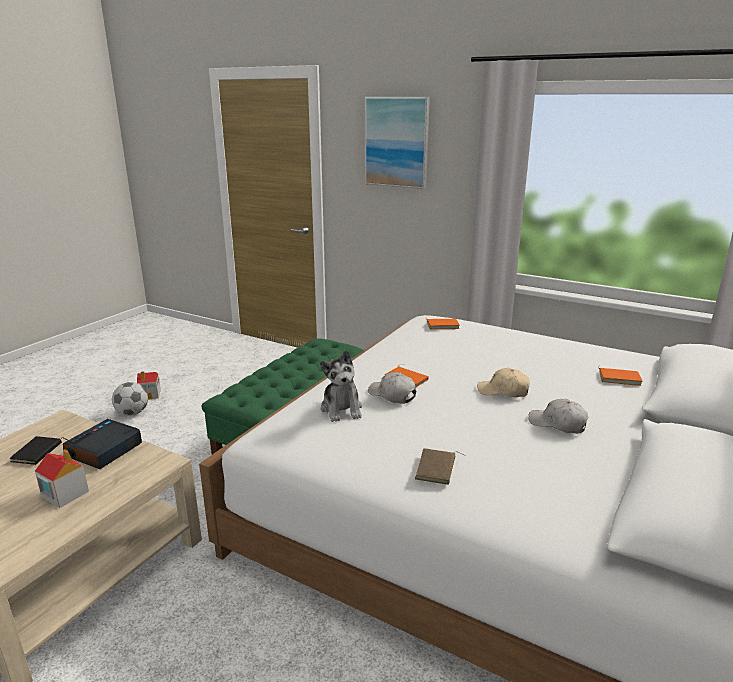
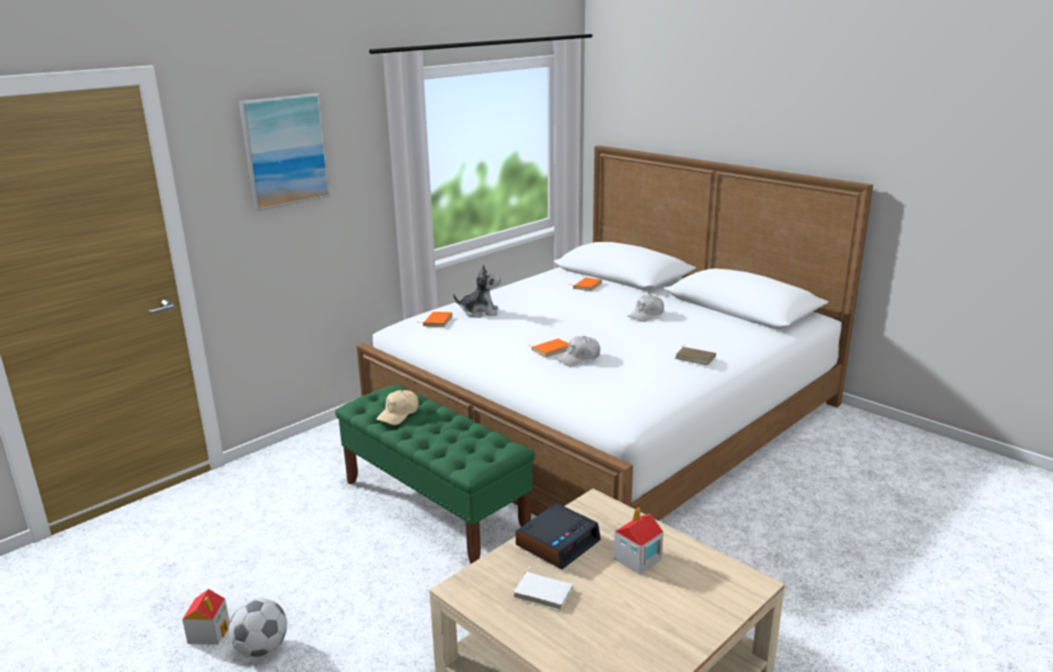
camera: 75 degrees left, 0 degrees up
black book [10,436,67,465] -> white book [513,566,573,610]
alarm clock [63,419,142,469] -> alarm clock turned 90 degrees counterclockwise [515,503,601,569]
plush toy [320,350,362,422] -> plush toy moved to [453,264,501,318]
beige cap [477,368,530,397] -> beige cap moved to [376,390,419,425]

